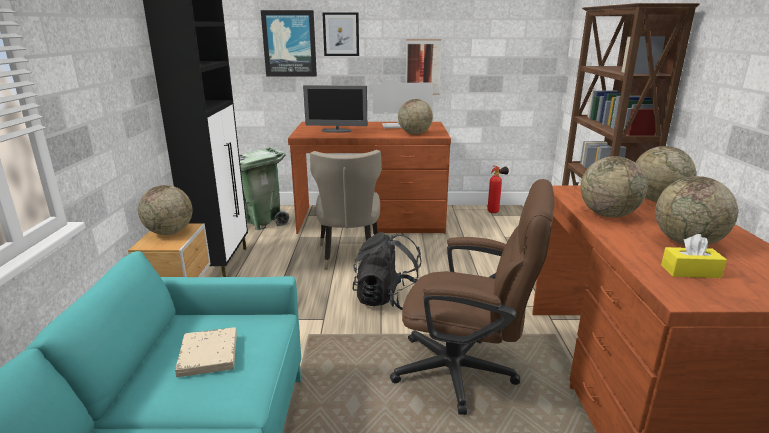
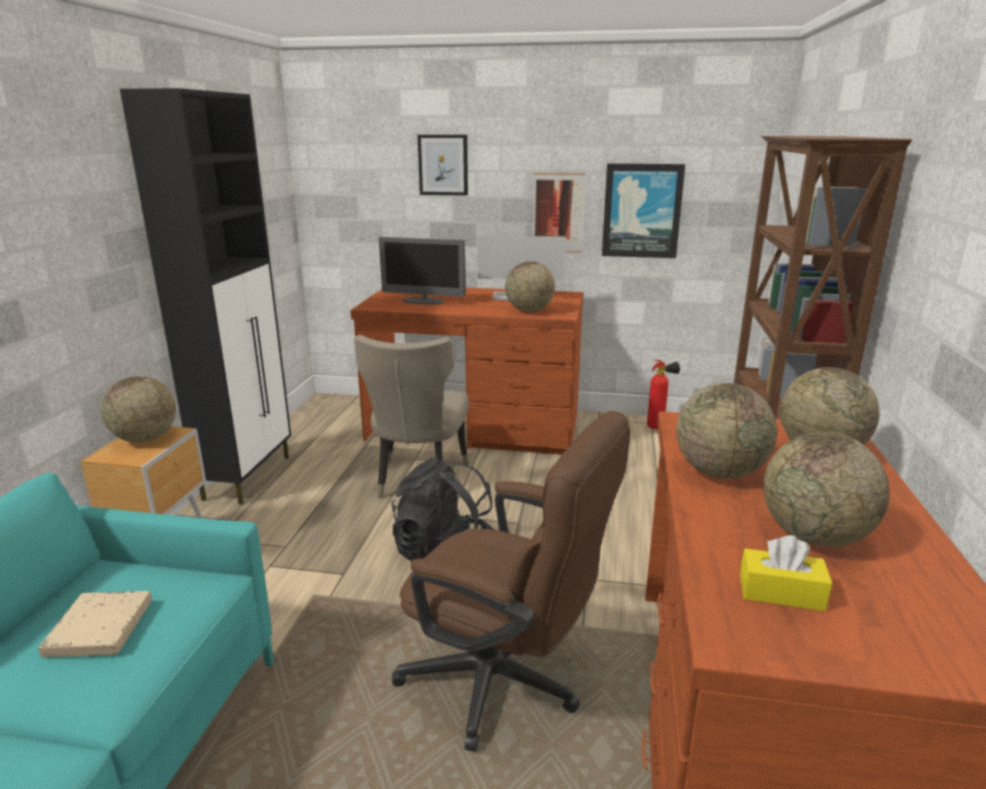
camera: 10 degrees right, 0 degrees up
green trash can [239,148,289,230] -> none
picture [261,10,317,76] -> picture moved to [602,164,685,258]

